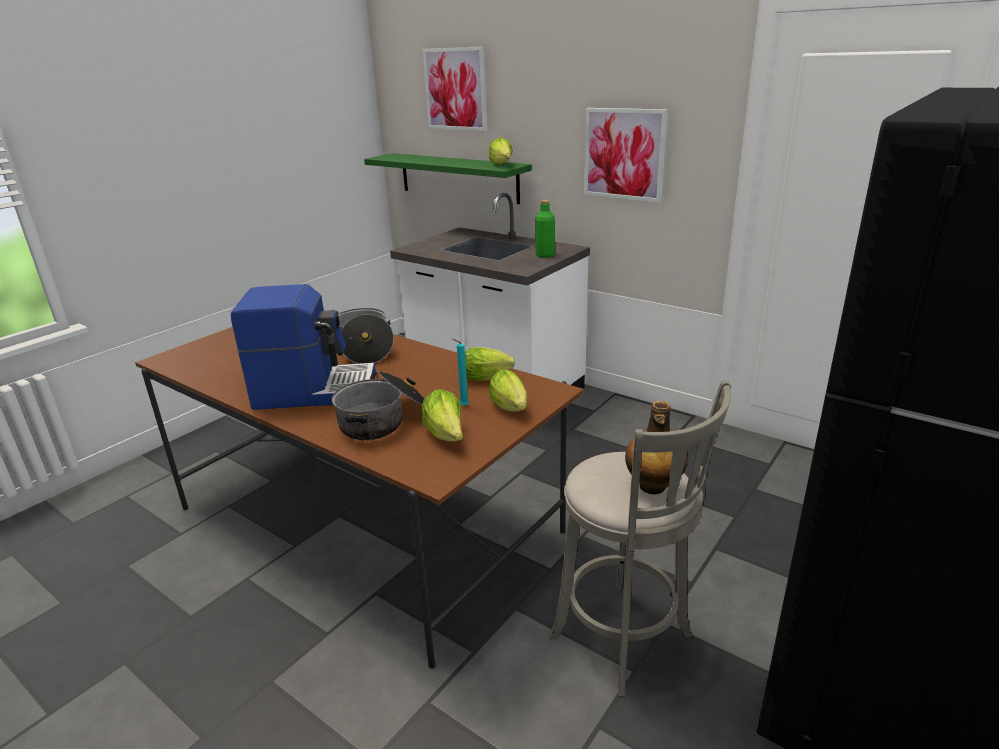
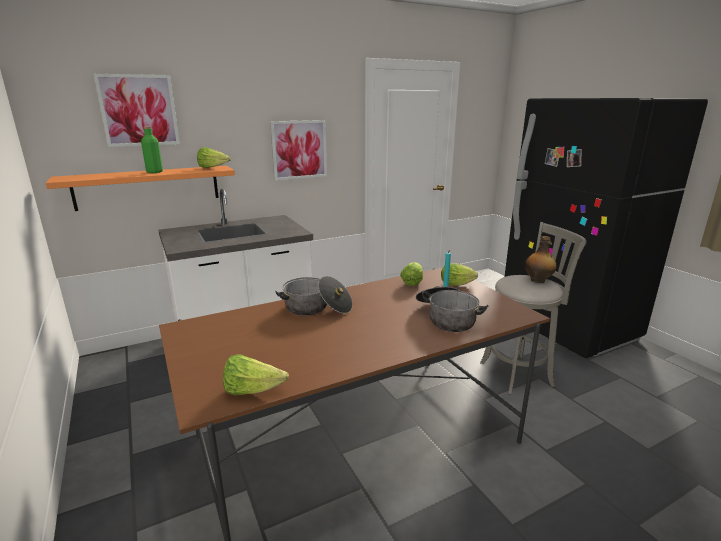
camera: 65 degrees left, 5 degrees down
coffee machine [231,284,376,410] -> none
green shelf [364,153,532,204] -> orange shelf [46,166,235,211]
lettuce [422,390,463,441] -> lettuce moved to [223,354,289,395]
green bottle [535,200,555,258] -> green bottle moved to [141,127,163,173]

